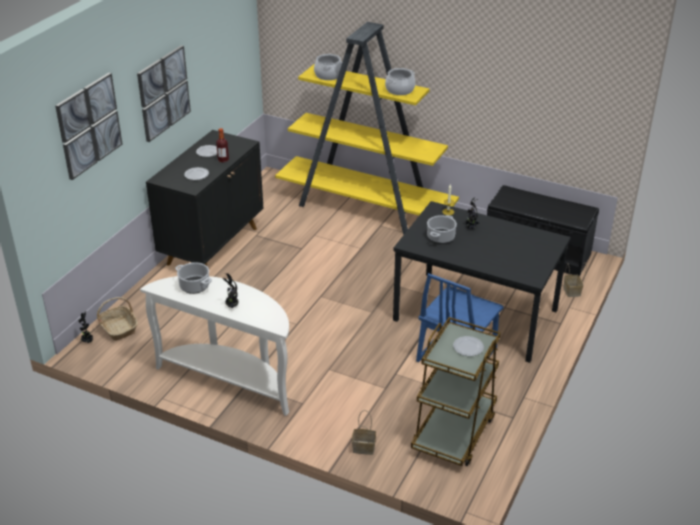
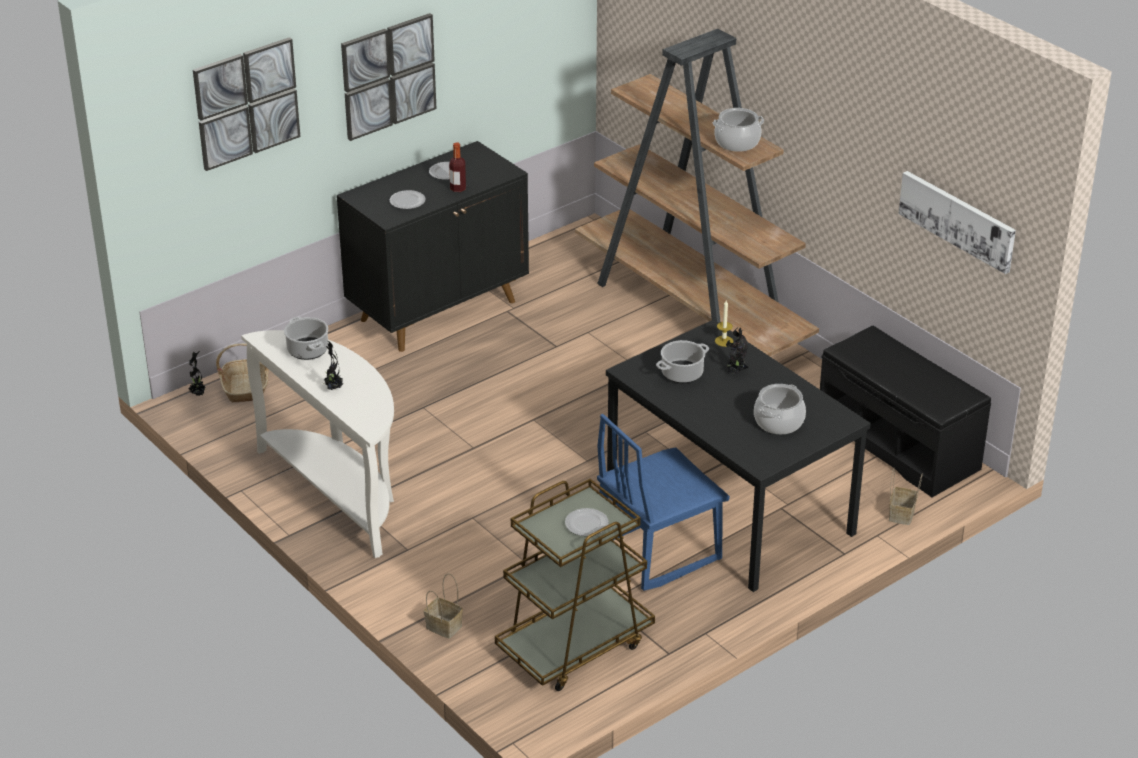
camera: 25 degrees right, 0 degrees up
yellow bookcase [275,22,459,234] -> brown bookcase [575,29,819,356]
cooking pot [314,54,342,80] -> cooking pot moved to [754,384,806,434]
none -> picture [899,171,1016,274]

